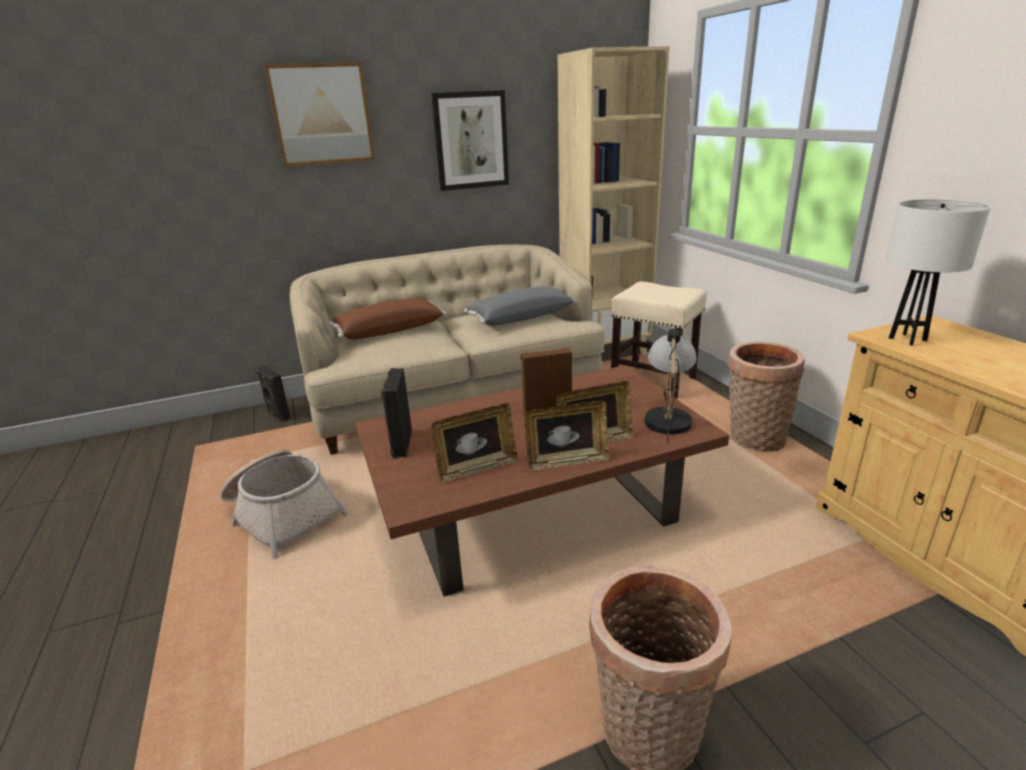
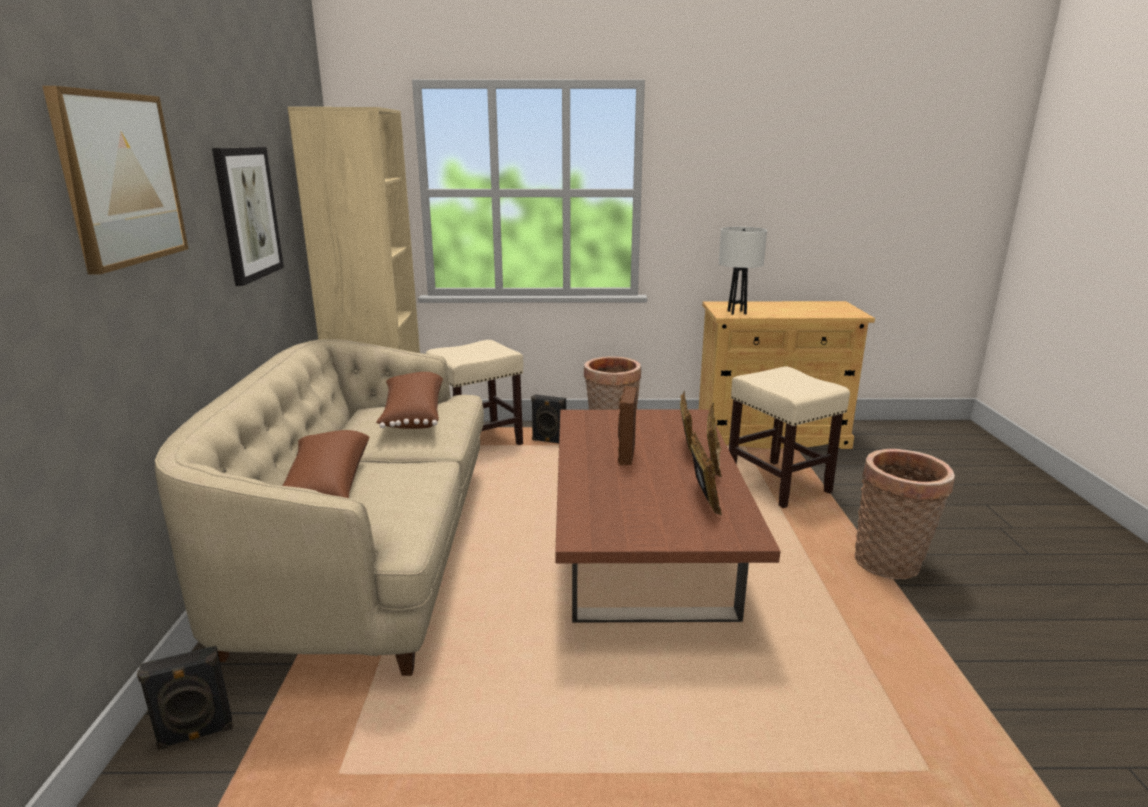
camera: 70 degrees left, 5 degrees down
basket [220,450,349,559] -> none
black speaker [381,368,412,459] -> black speaker moved to [531,394,566,443]
grey pillow [464,287,575,326] -> brown pillow [376,372,443,429]
table lamp [644,328,697,444] -> none
none -> beige stool [729,367,850,508]

